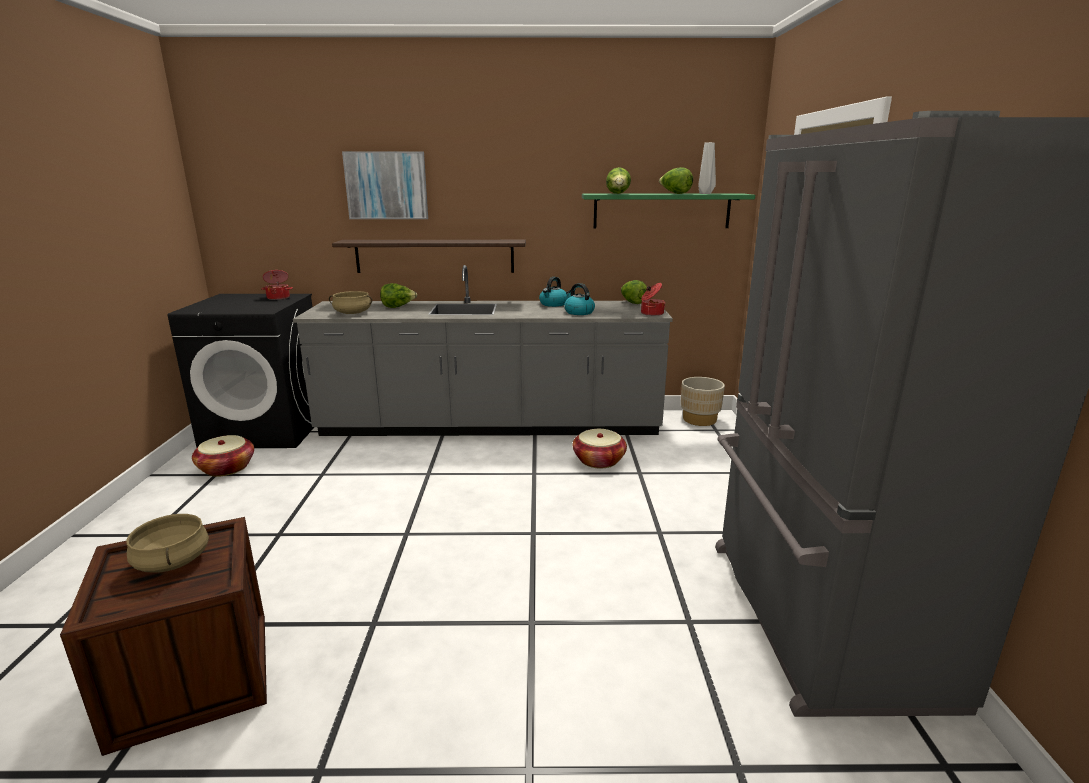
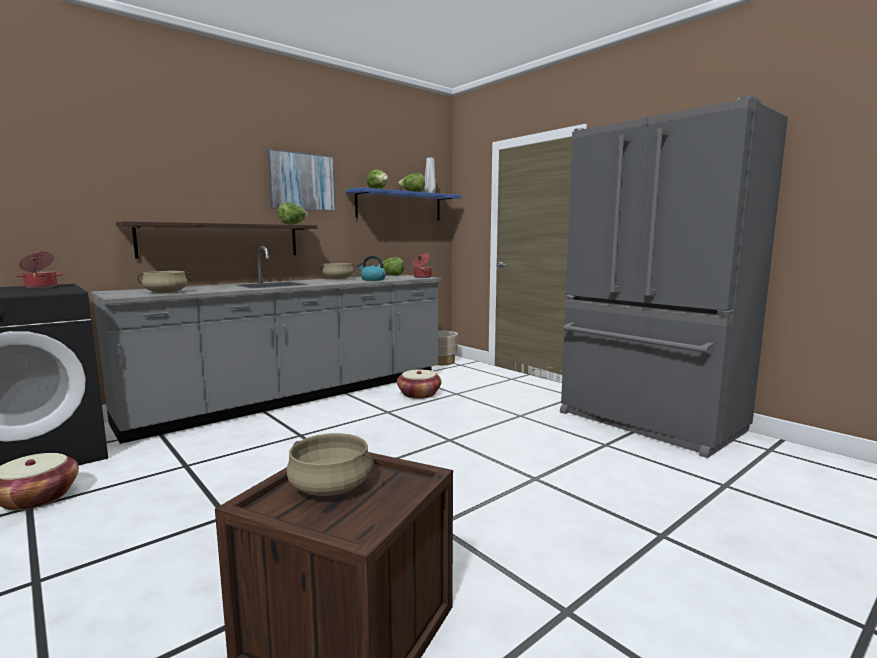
camera: 40 degrees left, 10 degrees down
picture [342,152,428,219] -> picture moved to [267,149,336,211]
lettuce [380,283,417,308] -> lettuce moved to [278,202,308,225]
kettle [539,277,568,307] -> beige cooking pot [320,263,356,279]
green shelf [582,194,755,228] -> blue shelf [346,187,462,221]

